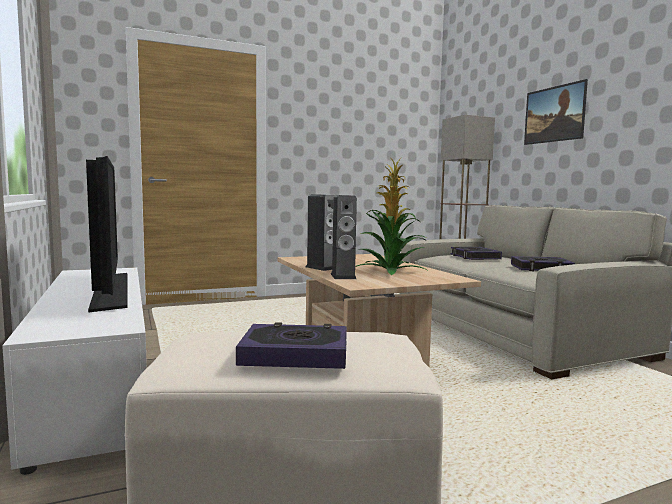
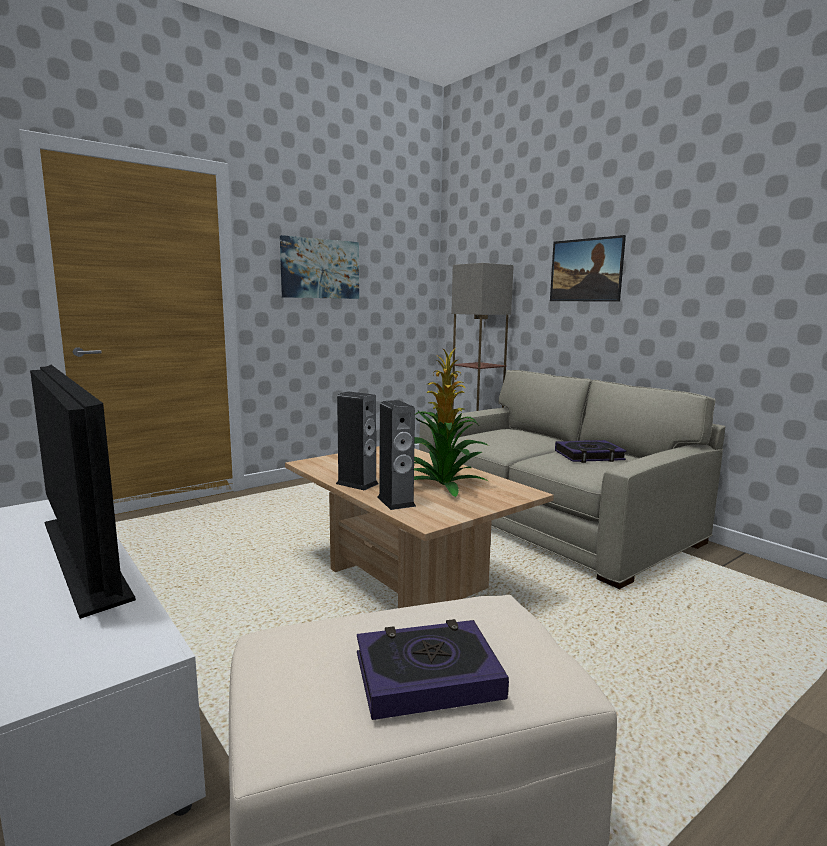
camera: 15 degrees left, 5 degrees up
book [451,247,502,260] -> none
none -> picture [280,235,359,299]

